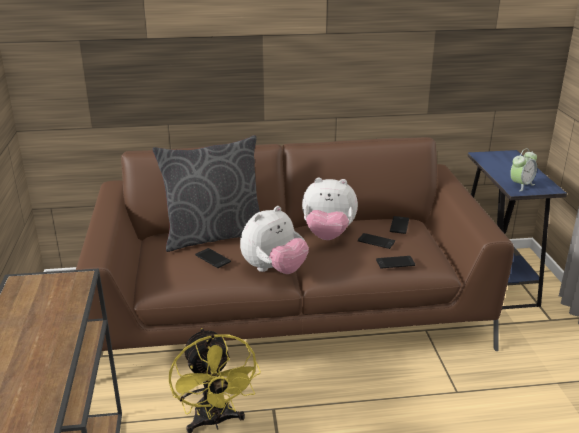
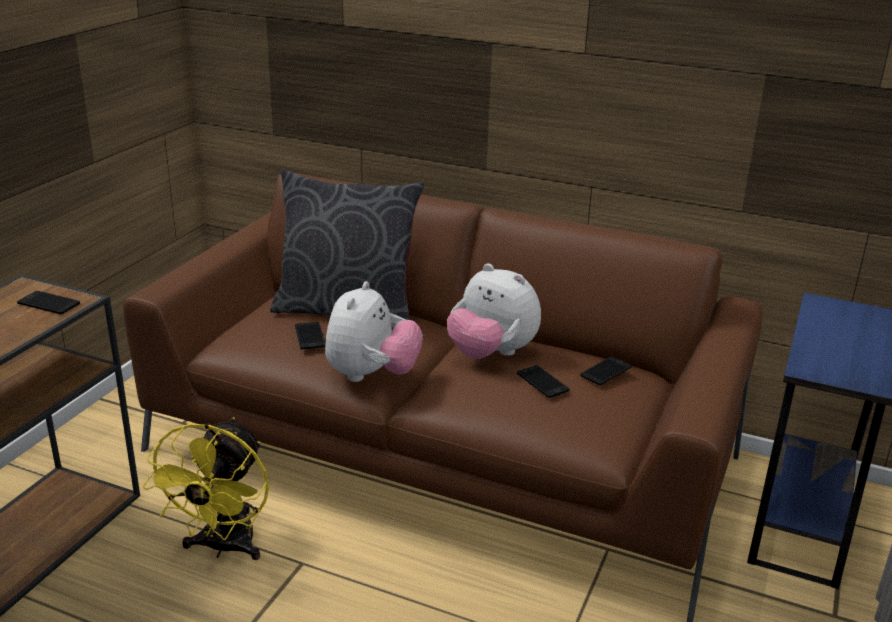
camera: 30 degrees right, 0 degrees up
plush toy [240,206,309,274] -> plush toy turned 60 degrees counterclockwise [325,281,423,382]
phone [376,256,415,269] -> phone moved to [17,291,80,314]
alarm clock [510,149,537,191] -> none

